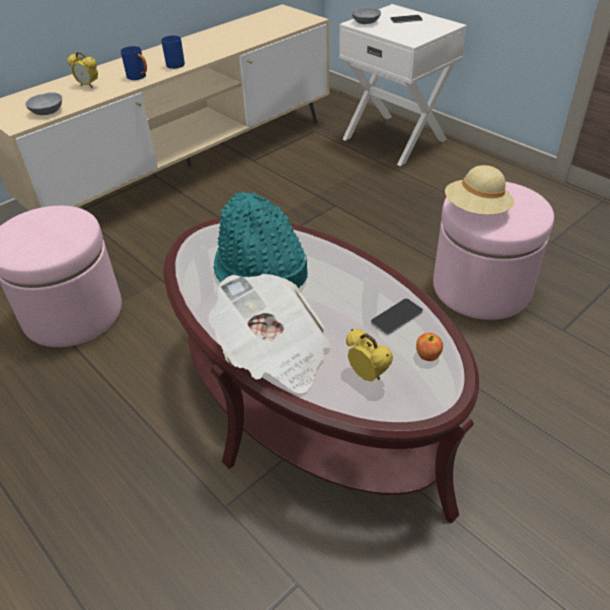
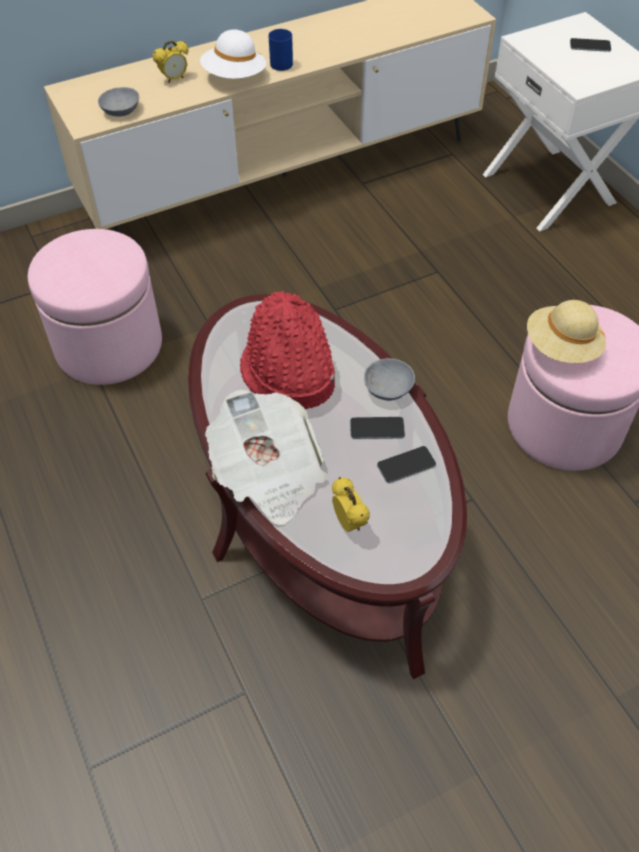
camera: 15 degrees right, 10 degrees up
alarm clock [67,52,98,88] -> alarm clock turned 75 degrees counterclockwise [153,40,189,83]
blue mug [121,46,147,80] -> white hat [200,30,266,79]
turquoise hat [213,192,308,288] -> red hat [240,291,335,410]
grey bowl [352,7,381,24] -> grey bowl moved to [364,358,415,401]
apple [416,333,443,361] -> none
none -> phone [350,417,405,439]

